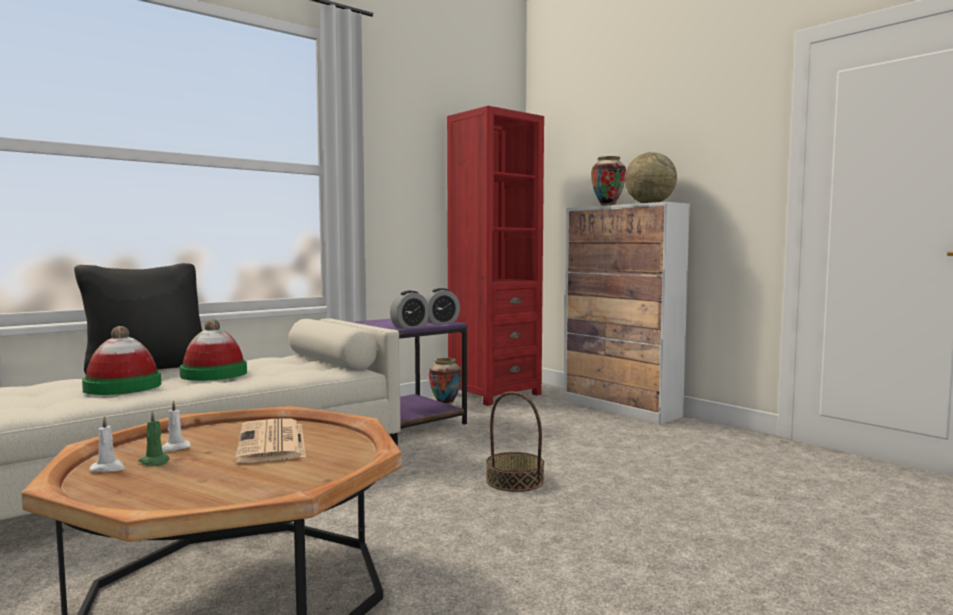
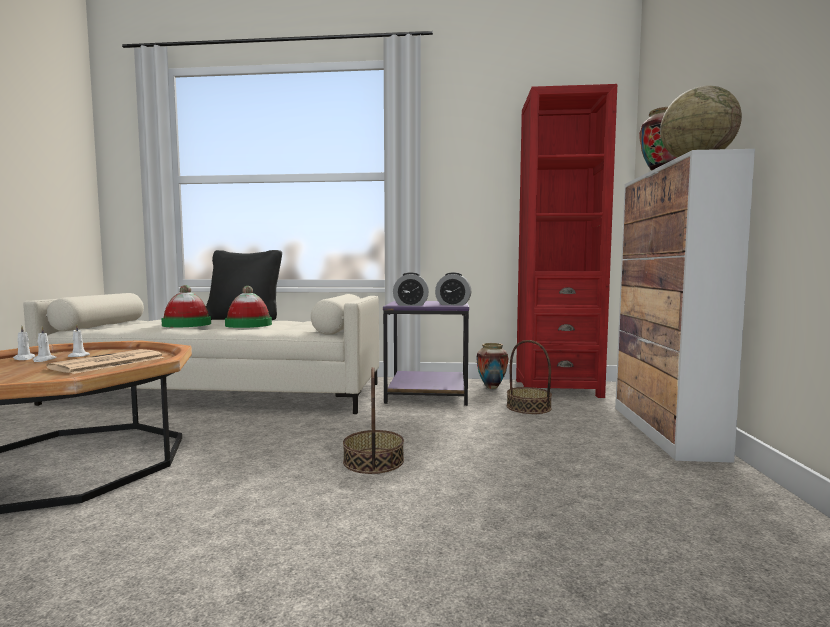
camera: 45 degrees right, 0 degrees up
green candle [138,411,169,466] -> white candle [33,327,57,362]
none -> basket [507,340,552,414]

